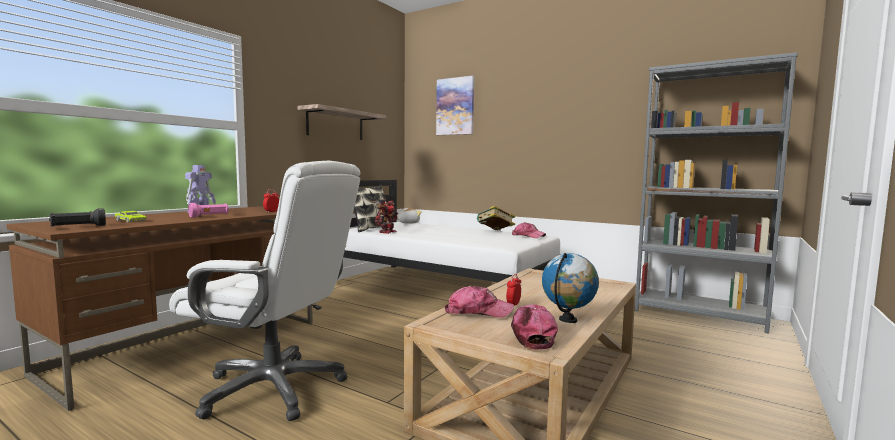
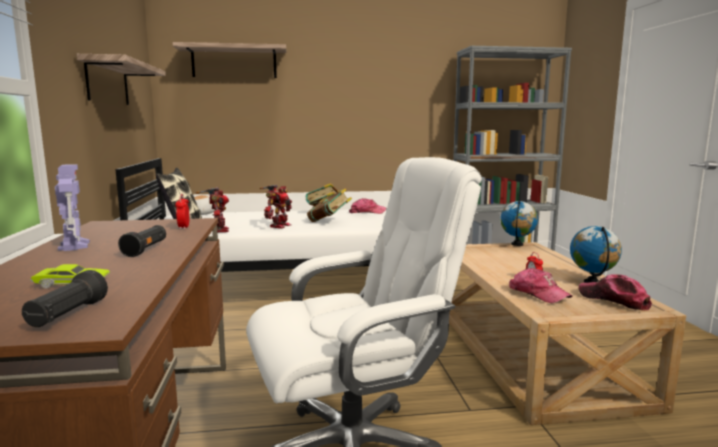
camera: 40 degrees left, 5 degrees up
pink flashlight [188,203,229,218] -> black flashlight [118,225,166,257]
picture [436,76,474,135] -> shelf [173,42,287,78]
cap [445,286,514,318] -> cap turned 90 degrees clockwise [509,268,572,303]
none -> toy robot [260,185,292,229]
none -> book [307,188,352,222]
none -> globe [500,201,538,246]

